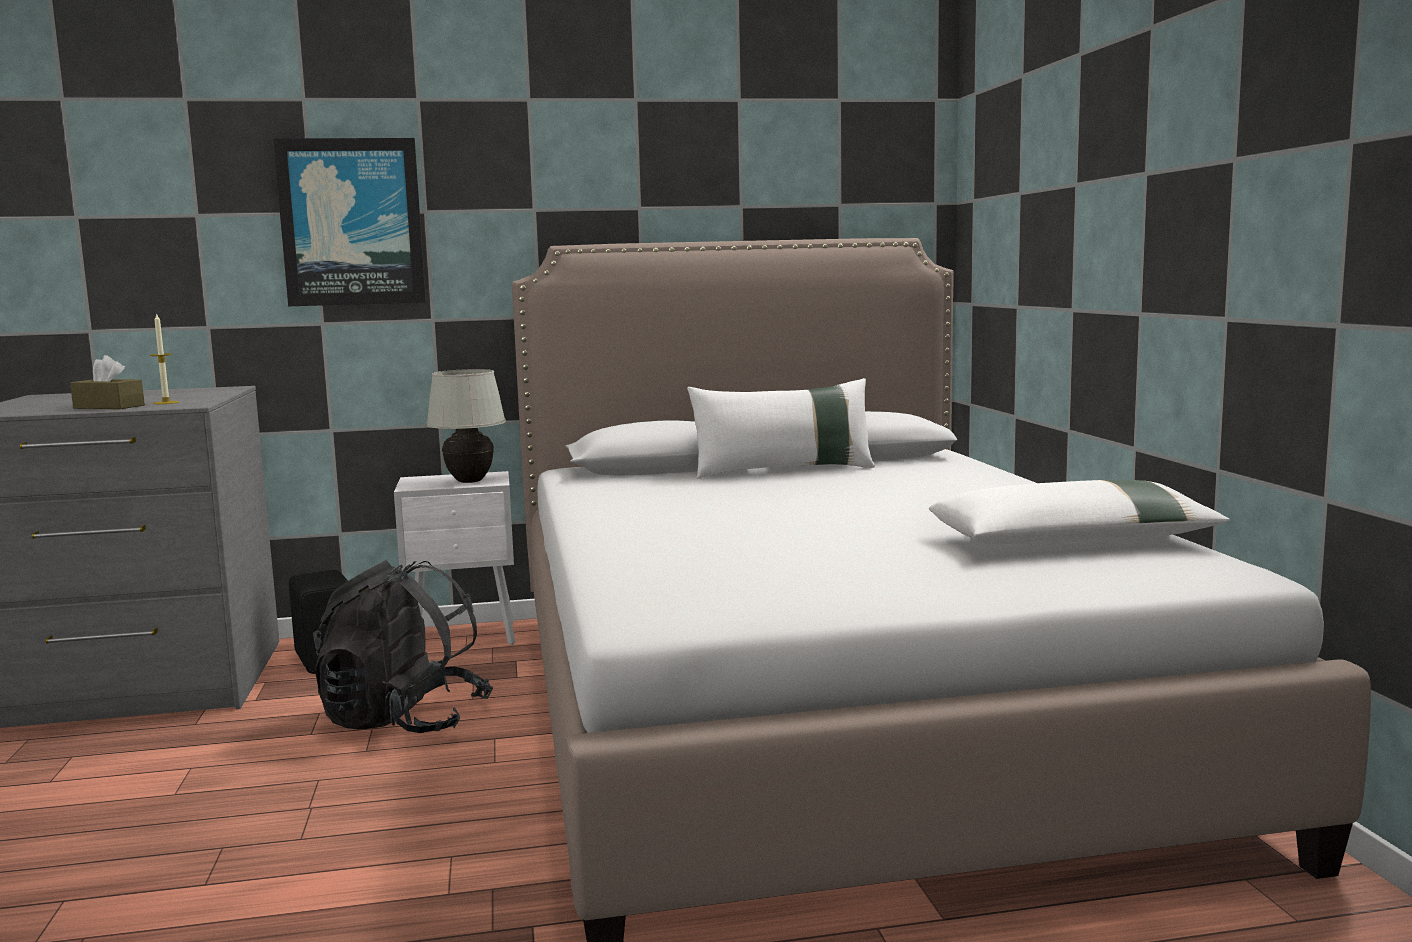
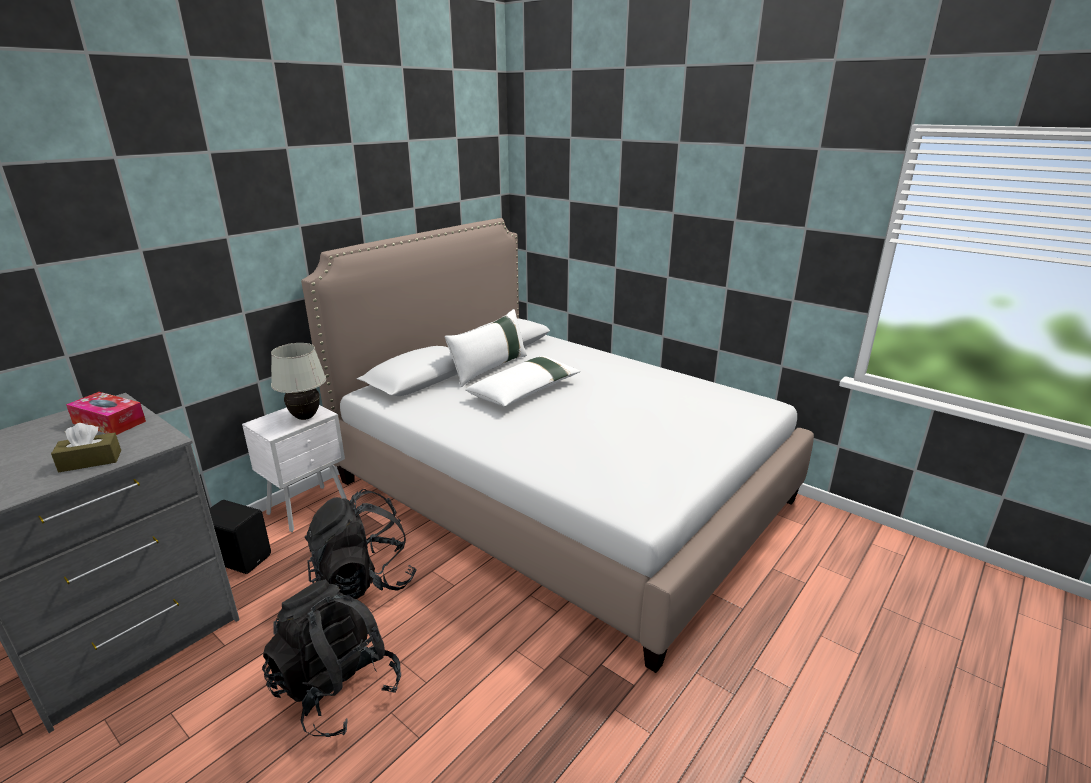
camera: 40 degrees left, 15 degrees up
candle [150,313,179,404] -> none
picture [273,138,426,306] -> none
white pillow [929,480,1230,545] -> white pillow moved to [465,356,581,407]
none -> tissue box [66,392,146,435]
none -> black backpack [262,579,401,737]

